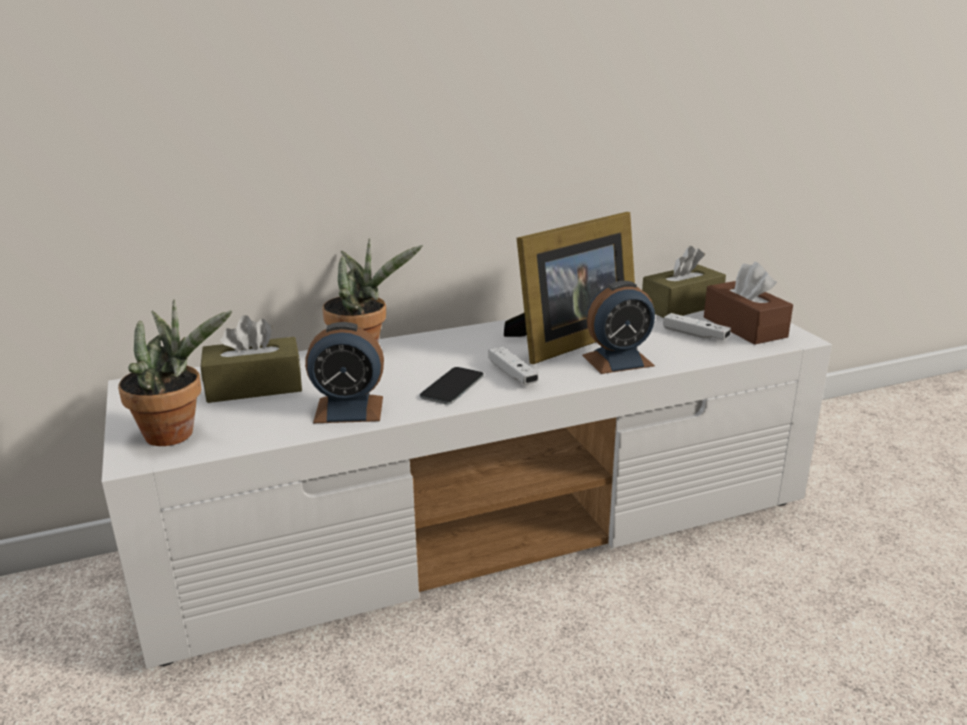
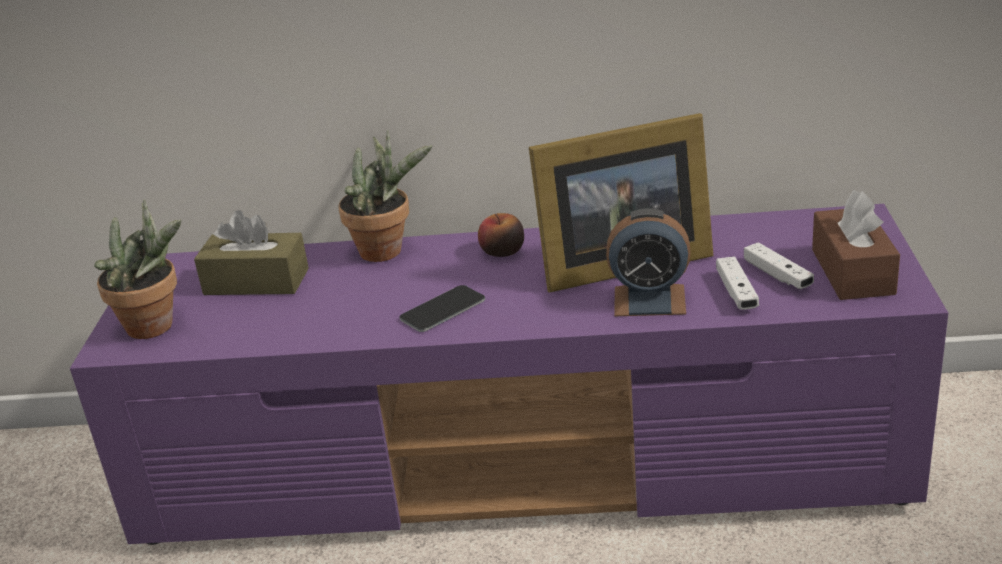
camera: 25 degrees right, 5 degrees up
white tv stand [102,310,832,669] -> purple tv stand [70,204,948,545]
alarm clock [305,322,384,423] -> none
white game controller [489,347,539,385] -> white game controller moved to [716,256,759,310]
brown tissue box [642,246,726,318] -> none
none -> apple [478,213,524,257]

